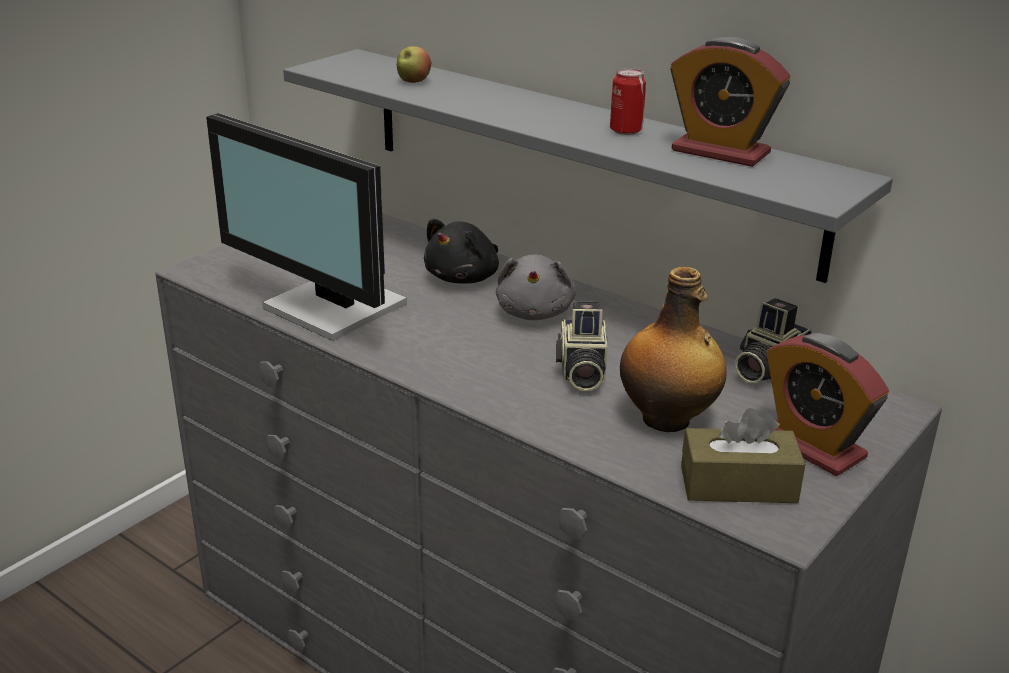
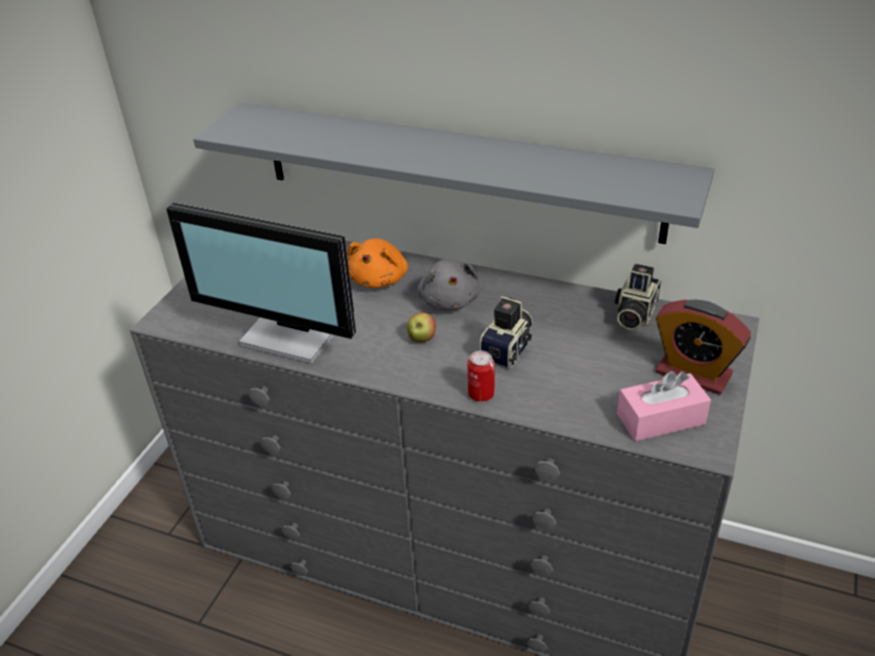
camera: 15 degrees left, 10 degrees up
apple [397,46,431,83] -> apple moved to [407,312,436,342]
black plush toy [424,219,499,284] -> orange plush toy [347,238,408,288]
camera [556,301,608,391] -> camera turned 135 degrees counterclockwise [480,296,533,368]
can [610,68,646,135] -> can moved to [467,351,495,402]
bottle [620,267,727,432] -> none
alarm clock [670,37,790,167] -> none
brown tissue box [681,408,805,503] -> pink tissue box [617,371,711,441]

